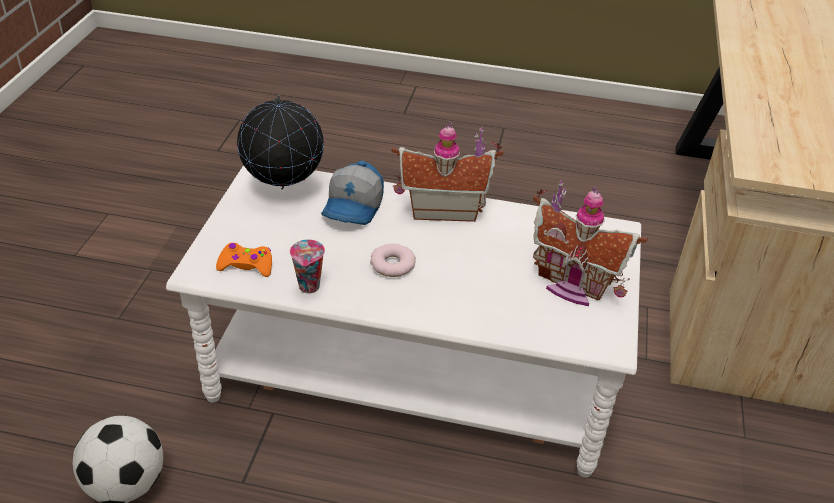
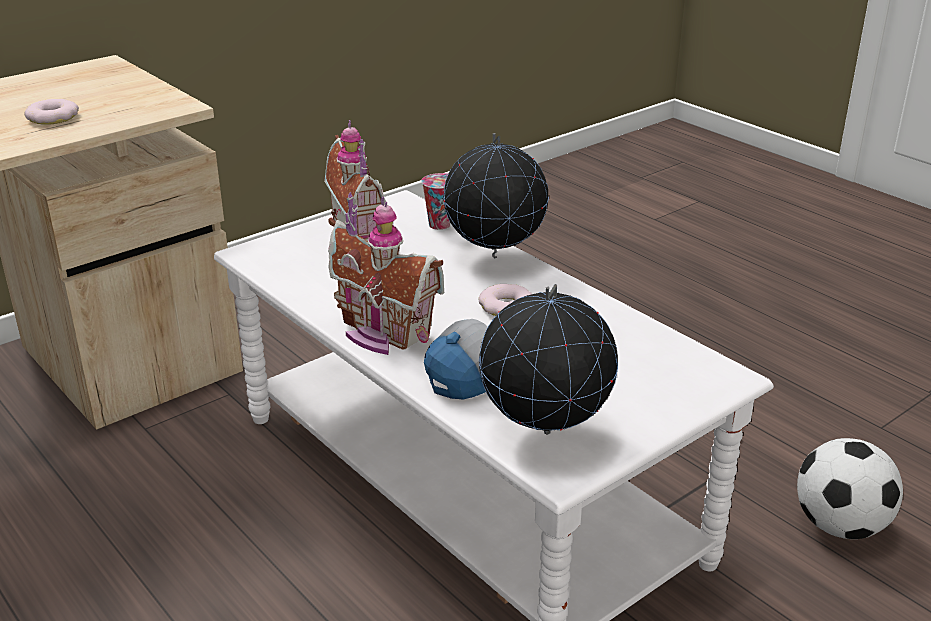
camera: 140 degrees left, 10 degrees down
orange game controller [216,243,272,277] -> none
cup [290,239,325,293] -> cup moved to [421,173,450,230]
none -> donut [24,99,79,125]
none -> globe [443,133,549,258]

